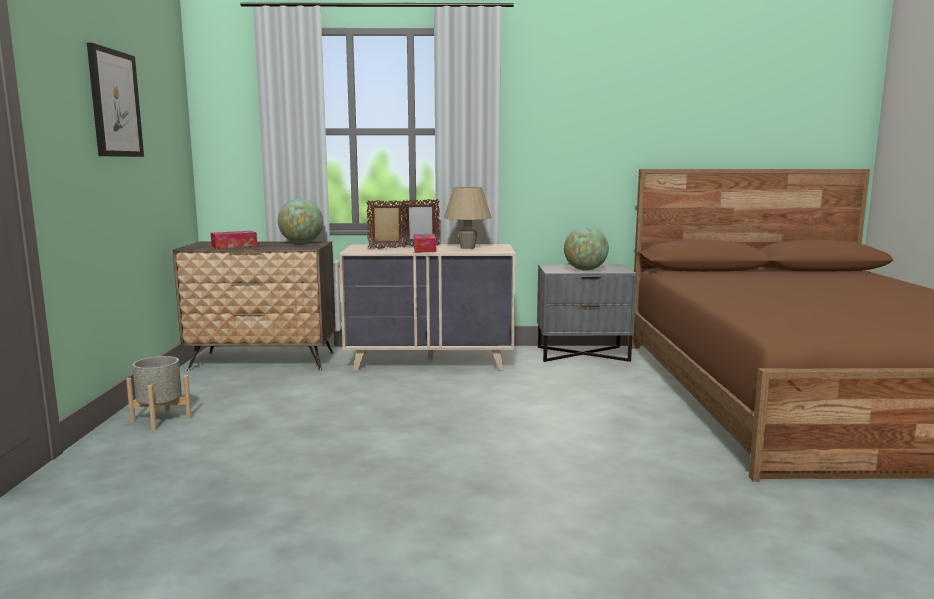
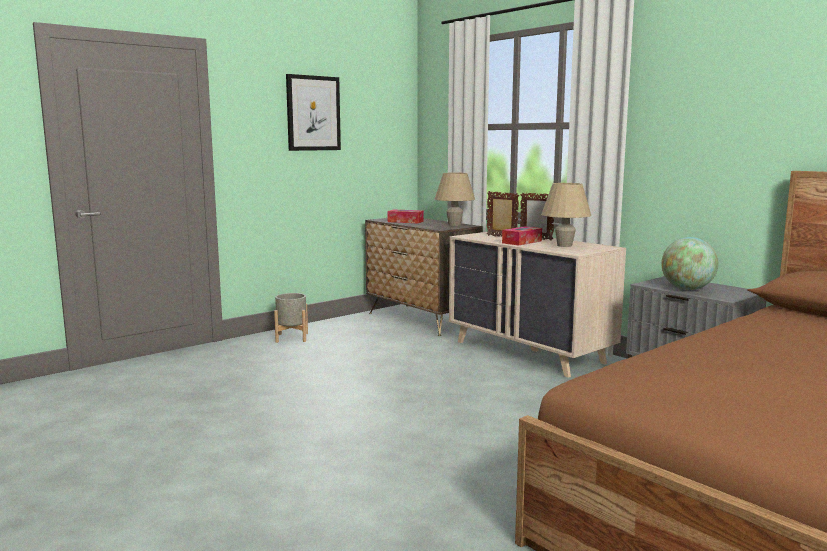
camera: 50 degrees right, 0 degrees up
globe [278,199,324,244] -> beige table lamp [435,173,475,226]

